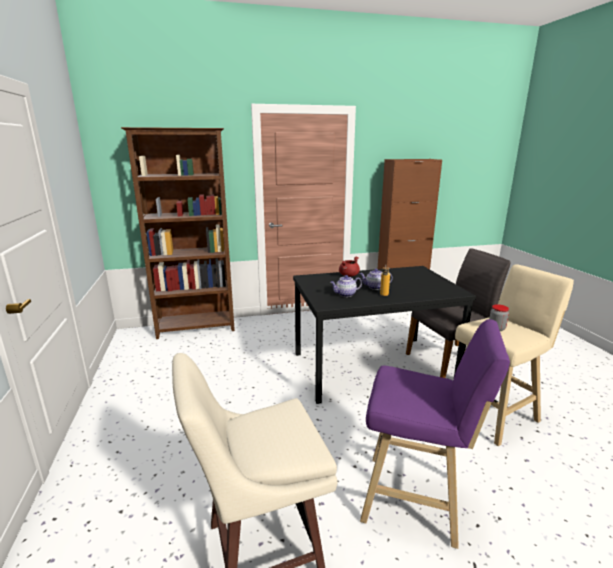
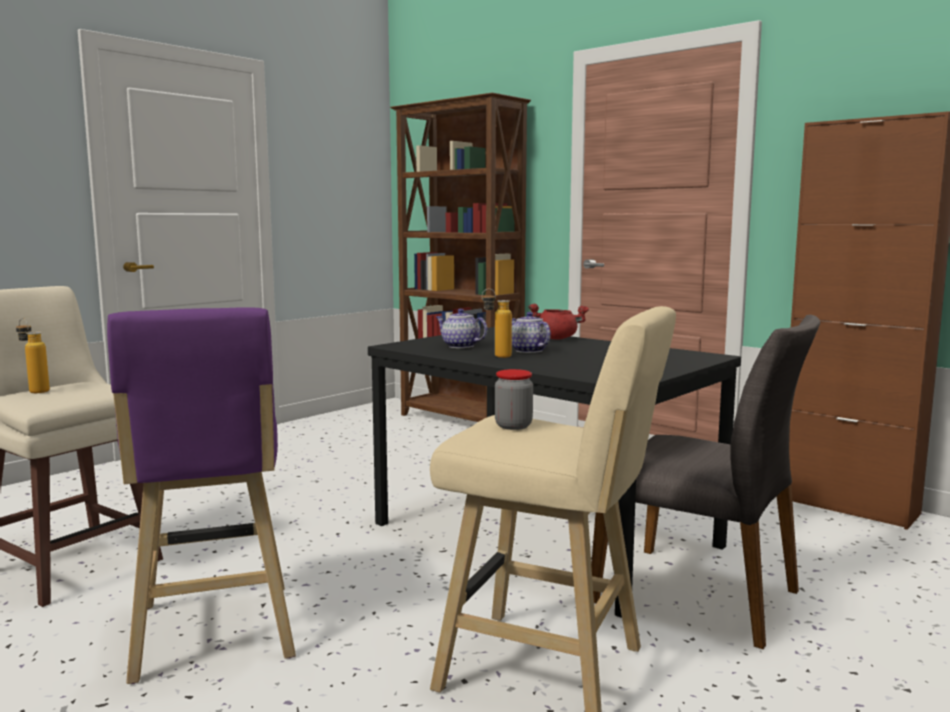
camera: 55 degrees right, 10 degrees down
none -> bottle [16,318,50,393]

